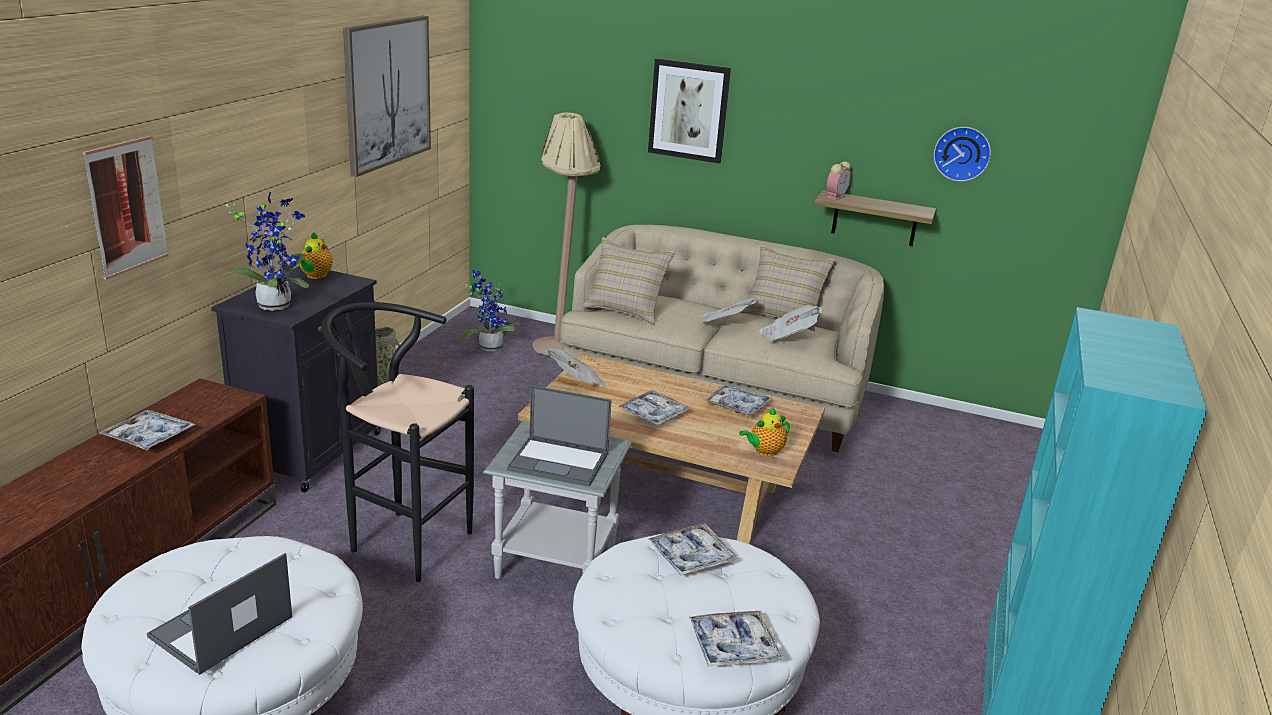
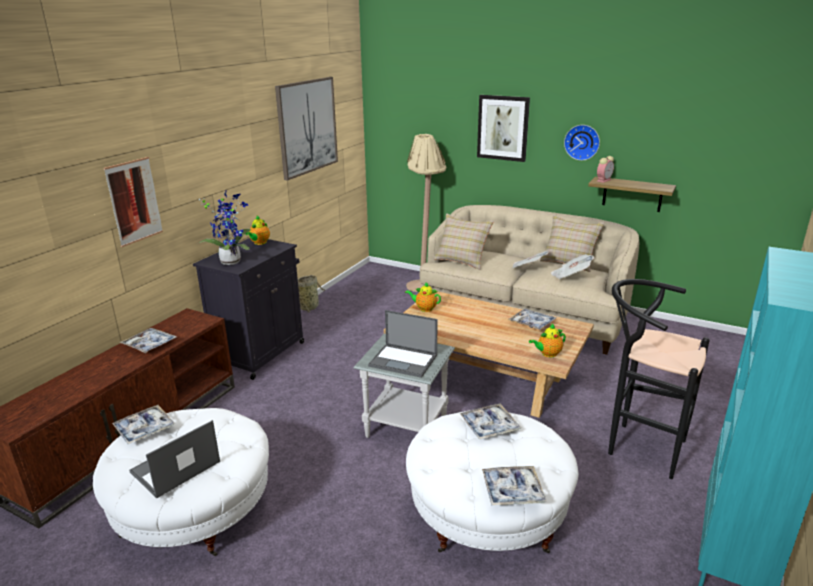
camera: 10 degrees right, 0 degrees up
black stool [322,302,474,582] -> black stool moved to [608,279,710,479]
potted plant [459,270,521,351] -> none
newspaper [544,348,609,386] -> teapot [405,282,441,312]
tray [618,390,690,425] -> tray moved to [112,405,175,444]
wall clock [934,127,991,181] -> wall clock moved to [564,125,600,161]

